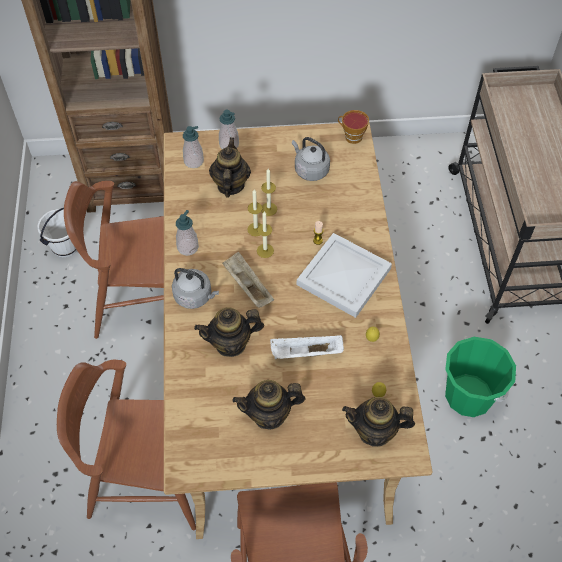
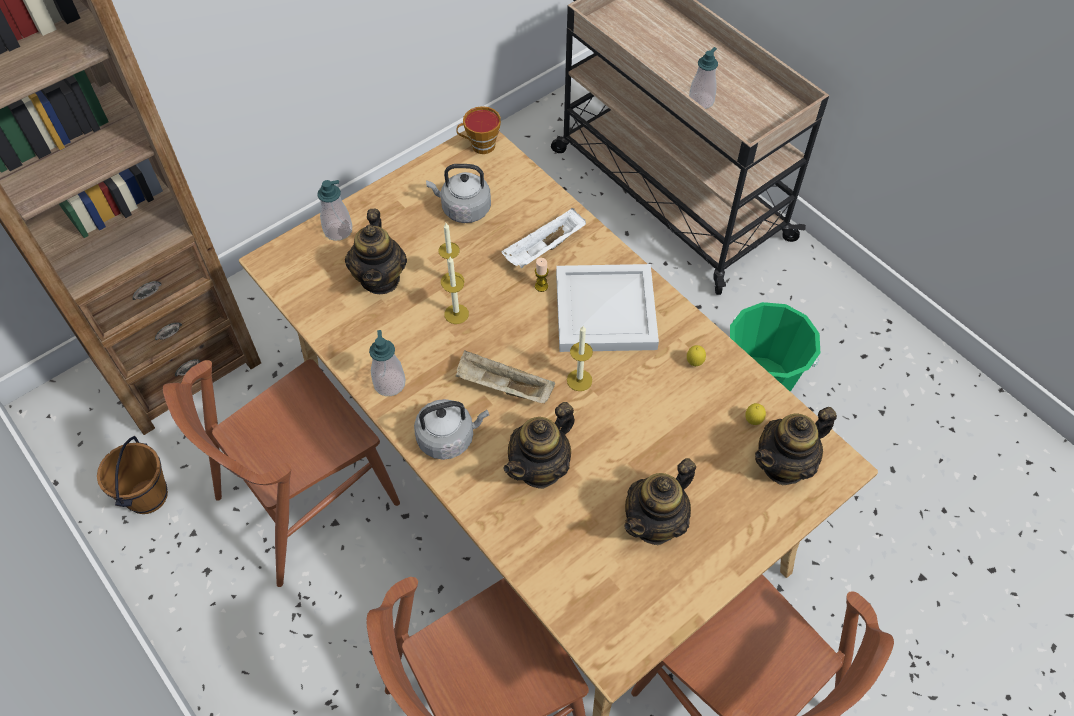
camera: 35 degrees left, 0 degrees up
white bucket [37,208,77,258] -> brown bucket [97,436,168,514]
soap dispenser [183,126,204,168] -> soap dispenser moved to [689,47,718,109]
teapot [209,137,251,198] -> teapot turned 150 degrees counterclockwise [345,209,407,294]
candle [257,211,274,258] -> candle moved to [567,326,593,391]
white tray [270,335,344,359] -> white tray moved to [502,208,586,268]

